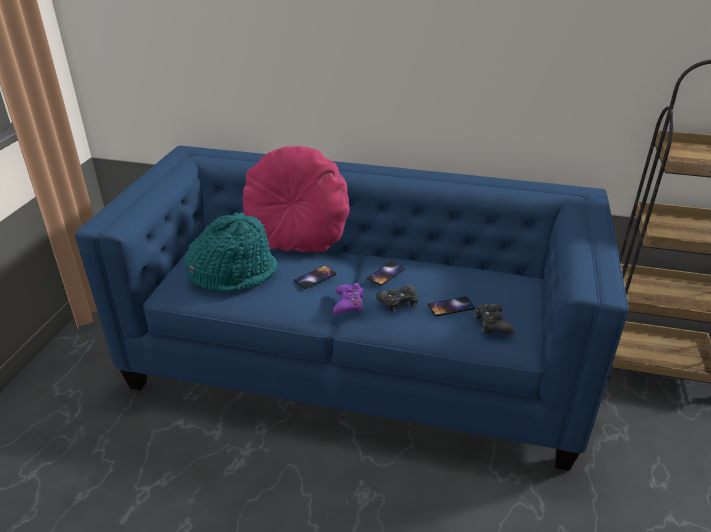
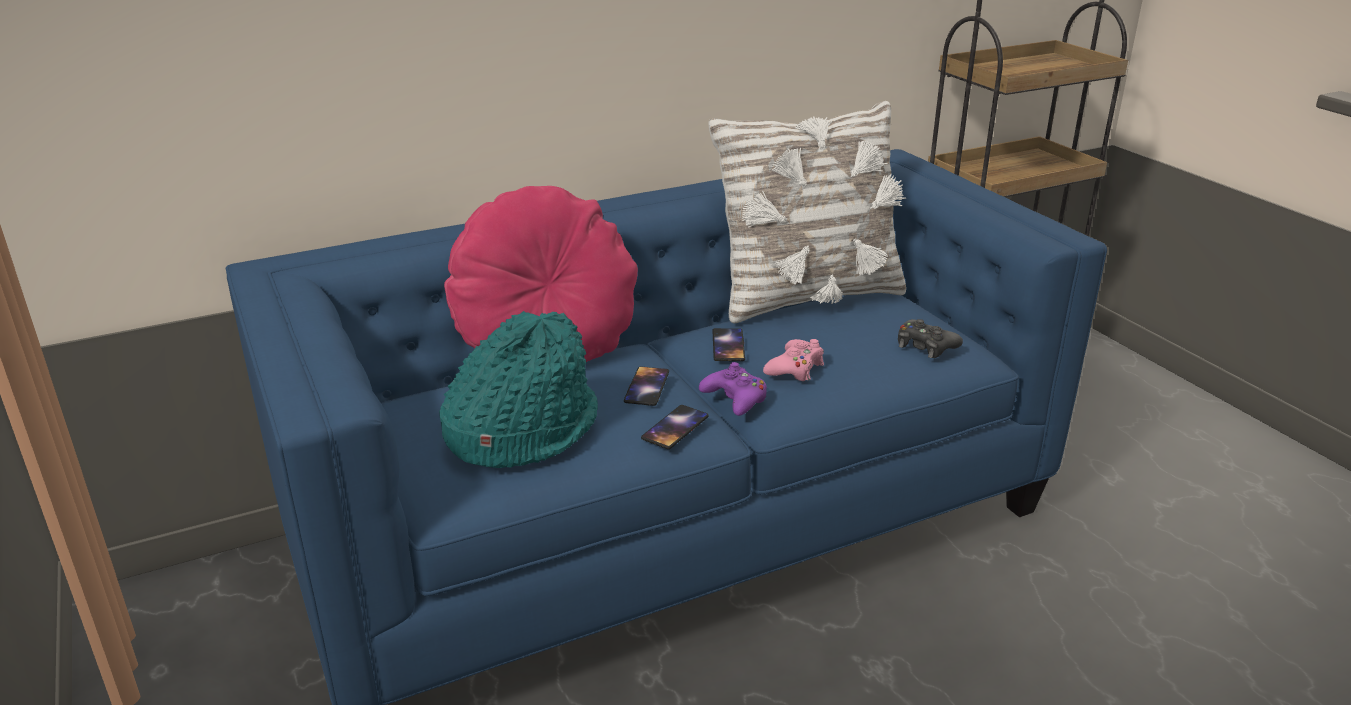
camera: 40 degrees left, 5 degrees down
black game controller [376,285,418,312] -> pink game controller [763,339,824,381]
phone [428,297,475,316] -> phone moved to [641,405,709,449]
none -> white pillow [709,101,906,323]

